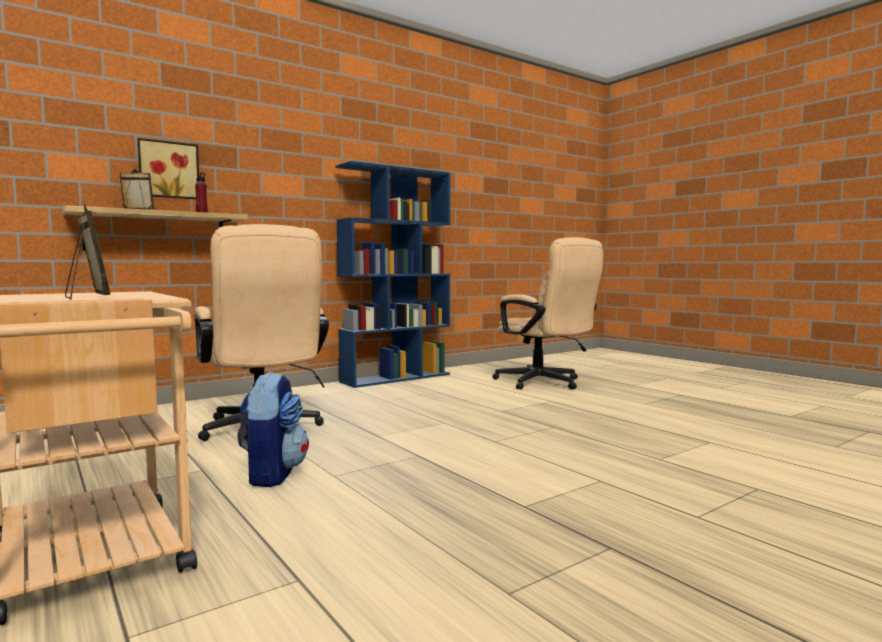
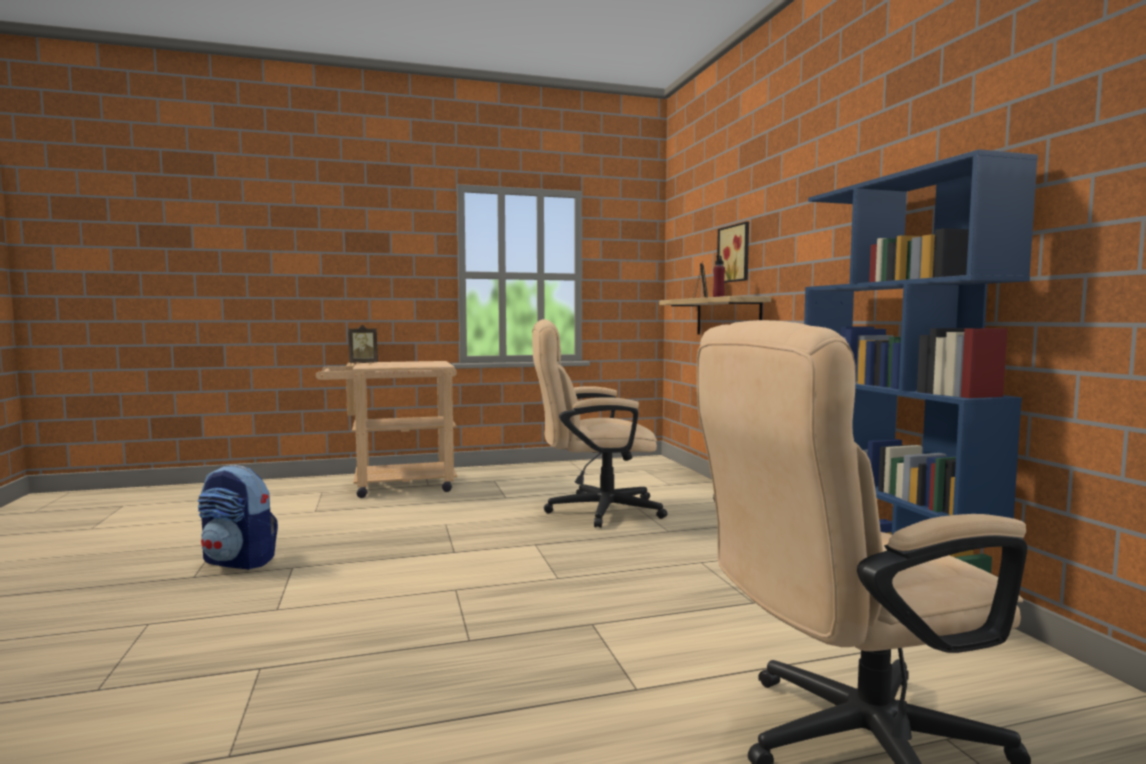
camera: 110 degrees right, 0 degrees up
backpack [237,372,309,487] -> backpack moved to [197,465,278,570]

